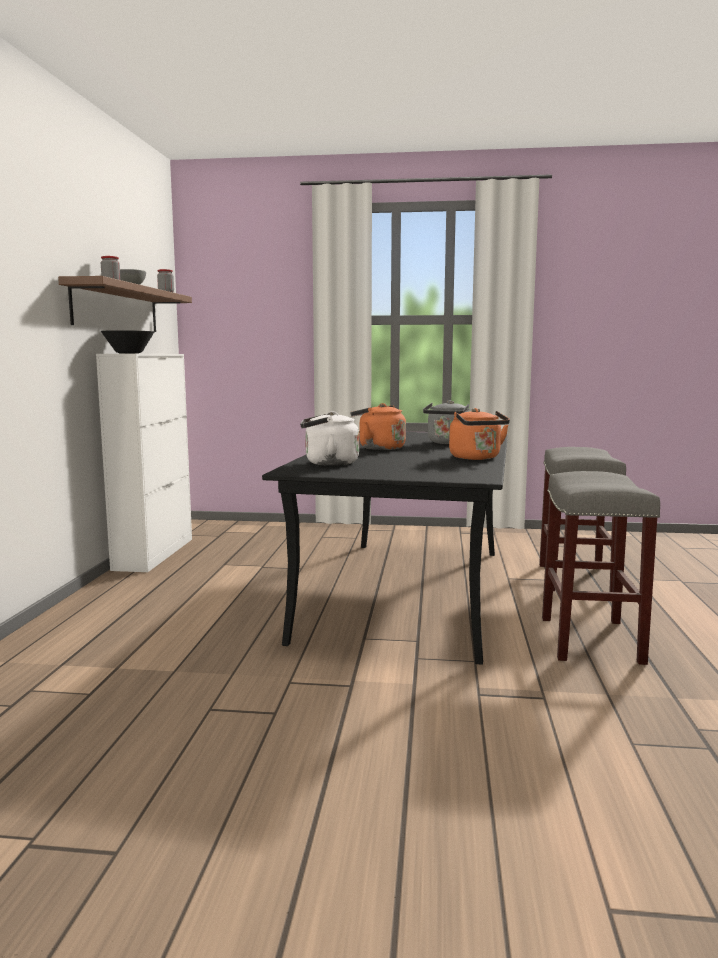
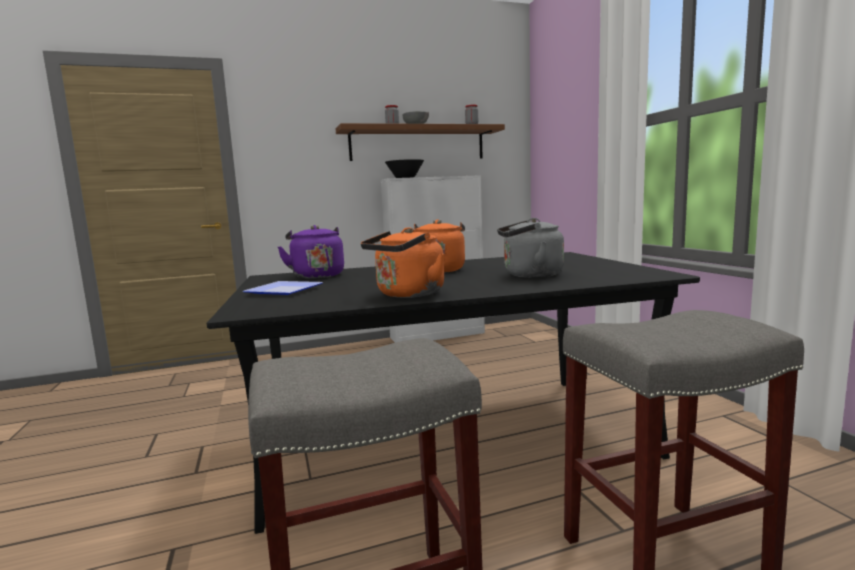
camera: 65 degrees right, 0 degrees up
white kettle [300,411,359,466] -> purple kettle [278,225,344,279]
none -> plate [243,281,323,295]

